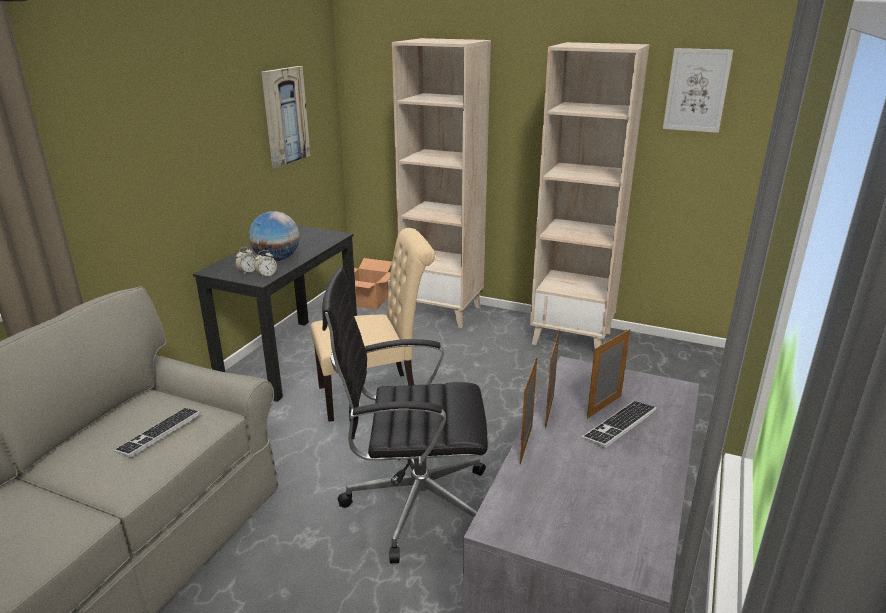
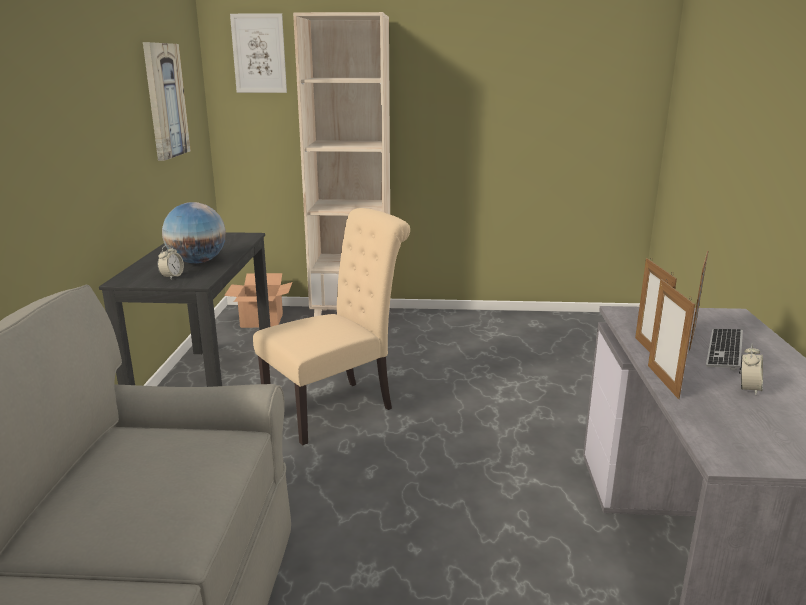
camera: 20 degrees left, 5 degrees down
keyboard [114,408,200,458] -> none
alarm clock [254,250,277,278] -> alarm clock moved to [739,343,763,395]
black office chair [322,267,488,563] -> none
beige bookcase [530,42,650,348] -> none
picture [663,48,733,133] -> picture moved to [230,13,287,93]

